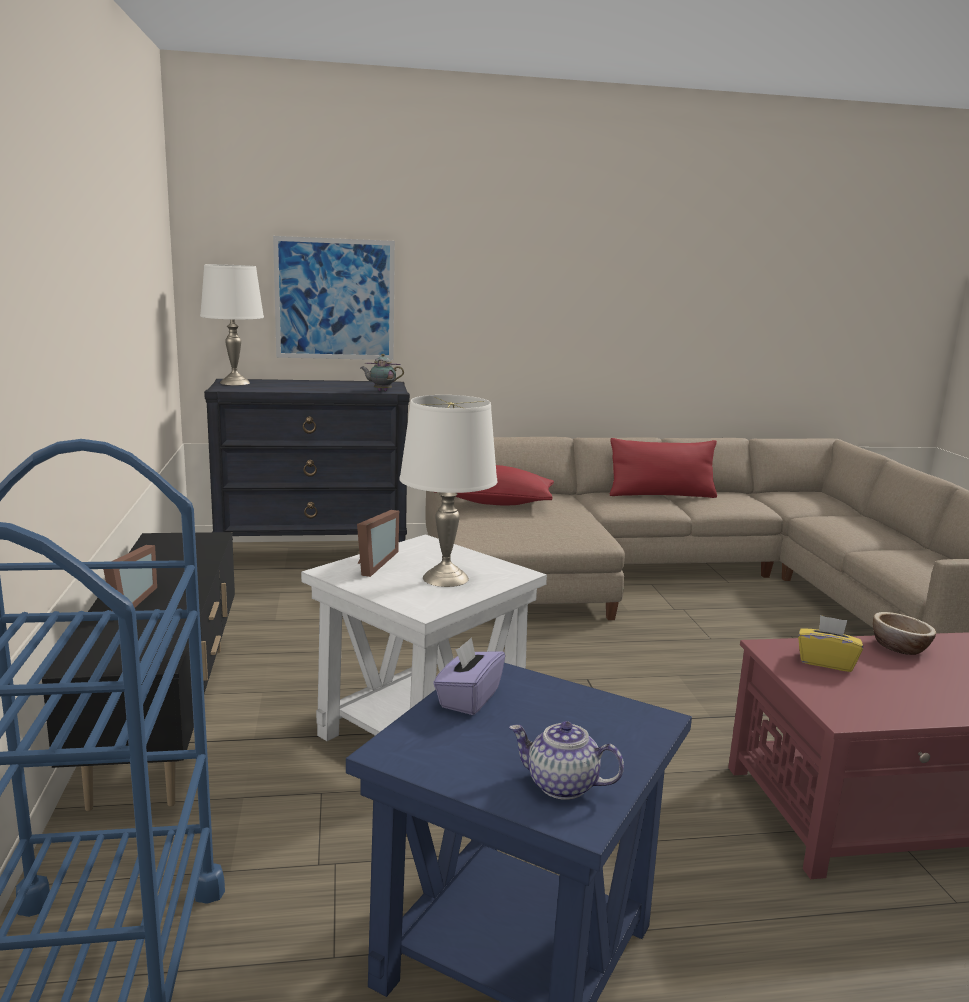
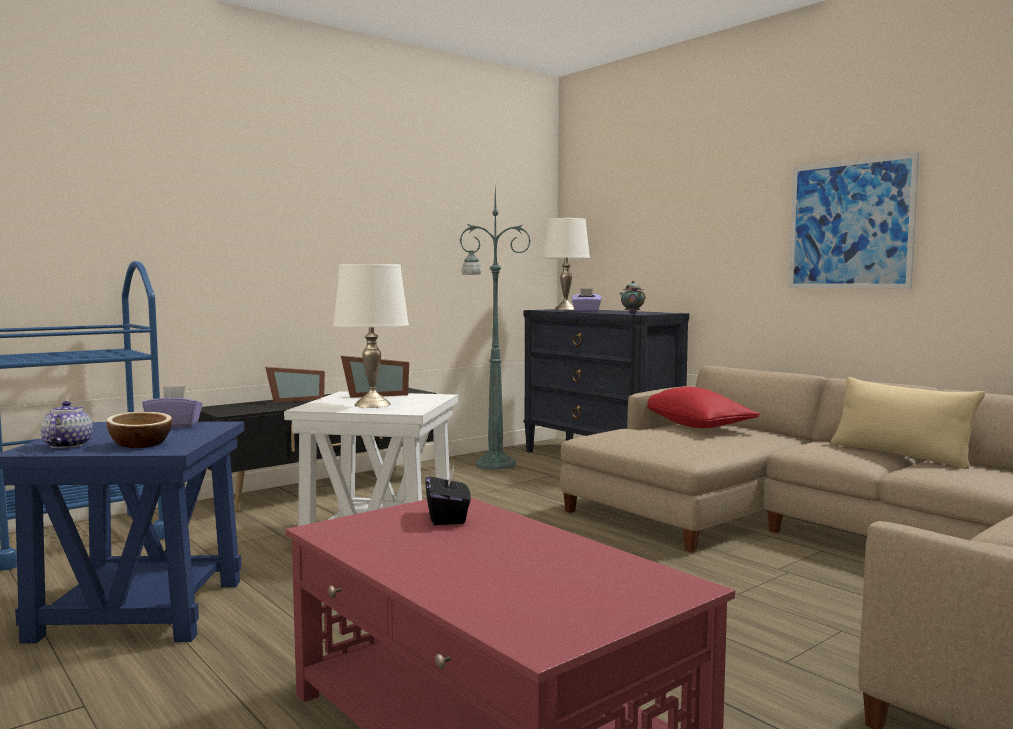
camera: 60 degrees right, 10 degrees down
picture [273,236,395,360] -> picture moved to [789,152,919,289]
red pillow [610,438,717,498] -> beige pillow [831,377,985,469]
yellow tissue box [798,615,863,672] -> black tissue box [425,466,471,525]
bowl [873,612,936,655] -> bowl moved to [106,412,172,448]
none -> green floor lamp [460,186,531,469]
none -> purple tissue box [572,288,602,312]

